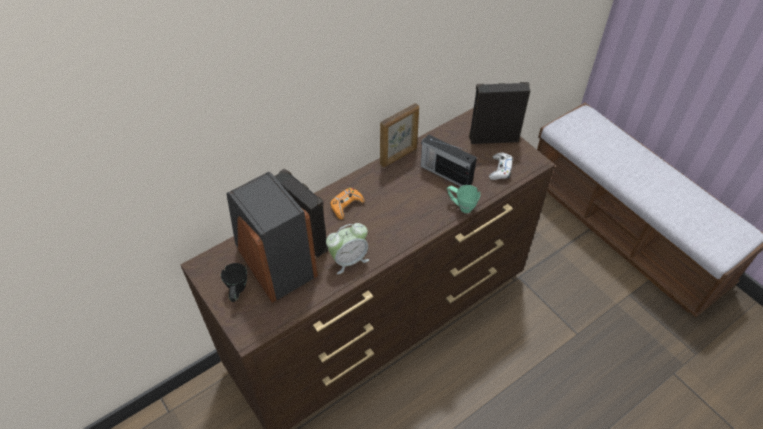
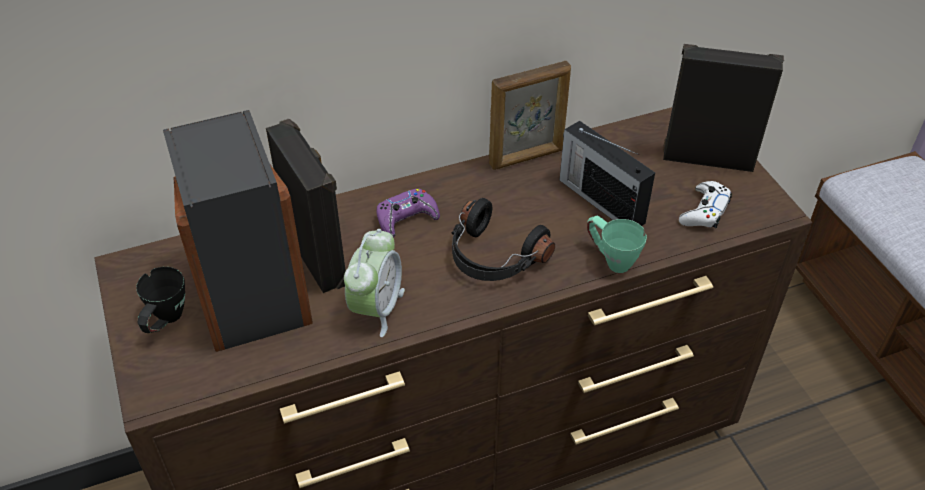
camera: 15 degrees right, 5 degrees down
alarm clock [326,223,369,274] -> alarm clock turned 60 degrees counterclockwise [344,229,405,337]
orange game controller [330,188,364,219] -> purple game controller [377,188,440,238]
none -> black headphones [452,198,555,281]

